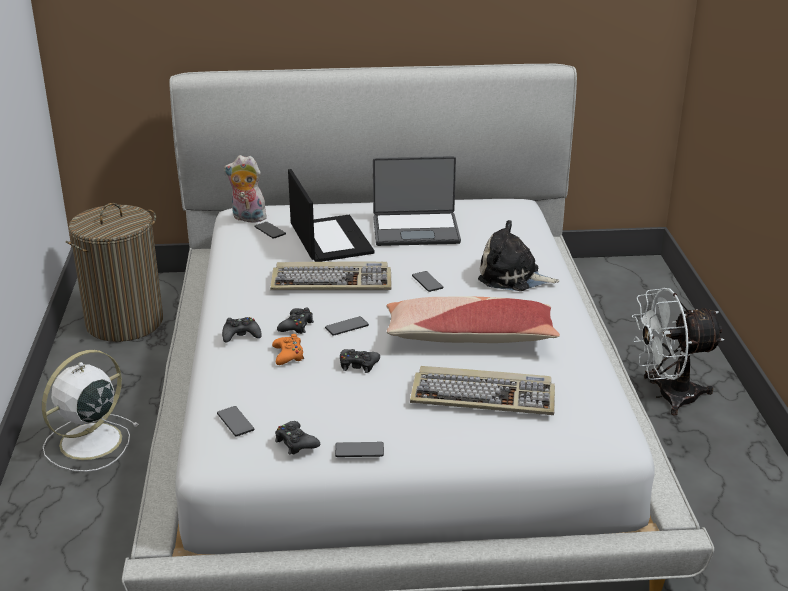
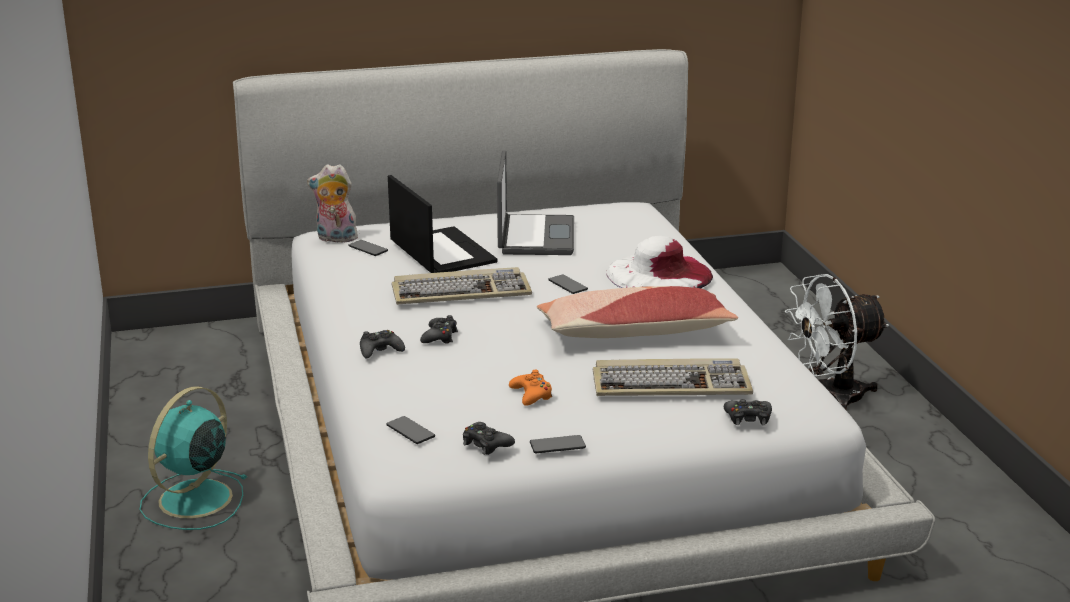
camera: 10 degrees left, 5 degrees down
white fan [42,350,138,472] -> turquoise fan [139,386,247,530]
laundry basket [66,203,163,342] -> none
orange game controller [272,334,304,365] -> orange game controller moved to [509,370,553,406]
phone [325,316,369,336] -> none
black game controller [340,349,380,373] -> black game controller moved to [724,399,772,425]
laptop [373,156,461,246] -> laptop turned 75 degrees counterclockwise [497,150,574,255]
plush toy [478,220,559,291] -> white hat [606,236,713,288]

